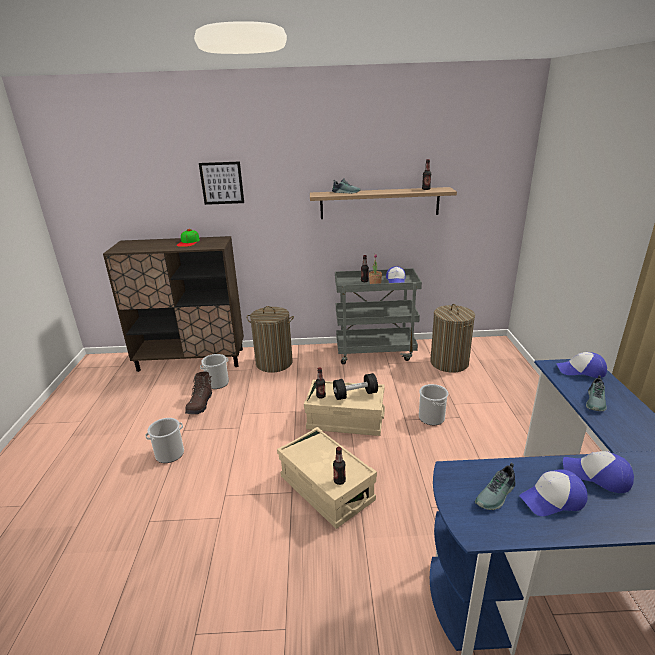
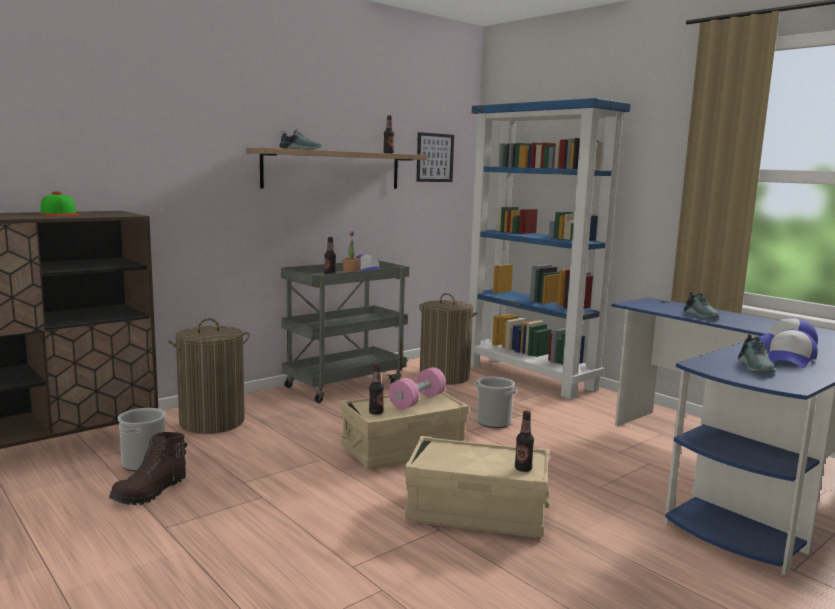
camera: 40 degrees left, 15 degrees down
bucket [145,418,184,463] -> none
brown boot [185,372,212,414] -> brown boot turned 60 degrees clockwise [109,432,187,505]
picture [199,161,244,205] -> picture moved to [416,132,454,182]
black dumbbell [333,373,378,400] -> pink dumbbell [389,367,446,410]
cap [556,352,607,378] -> none
none -> blue bookcase [469,98,631,399]

